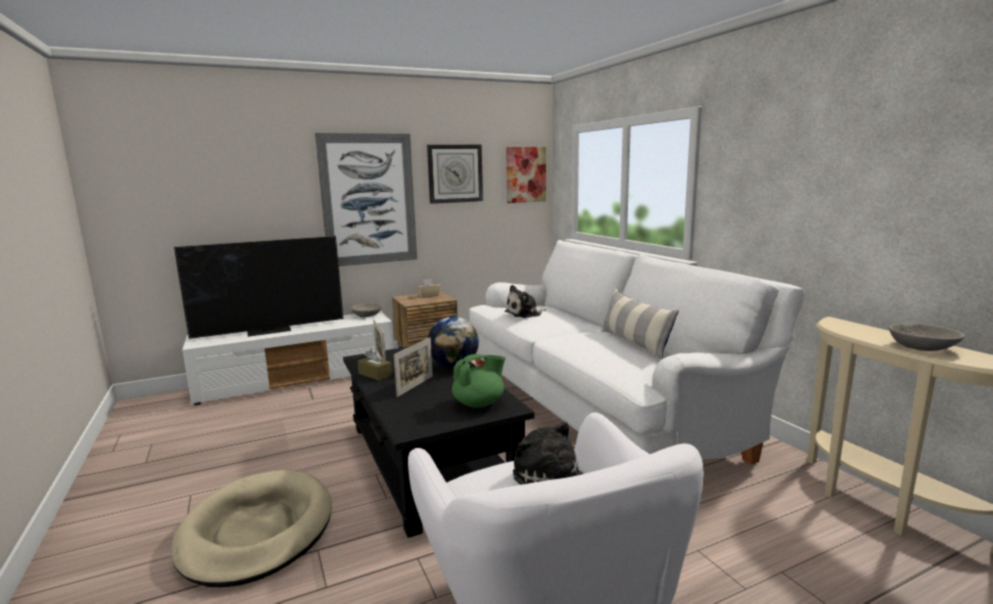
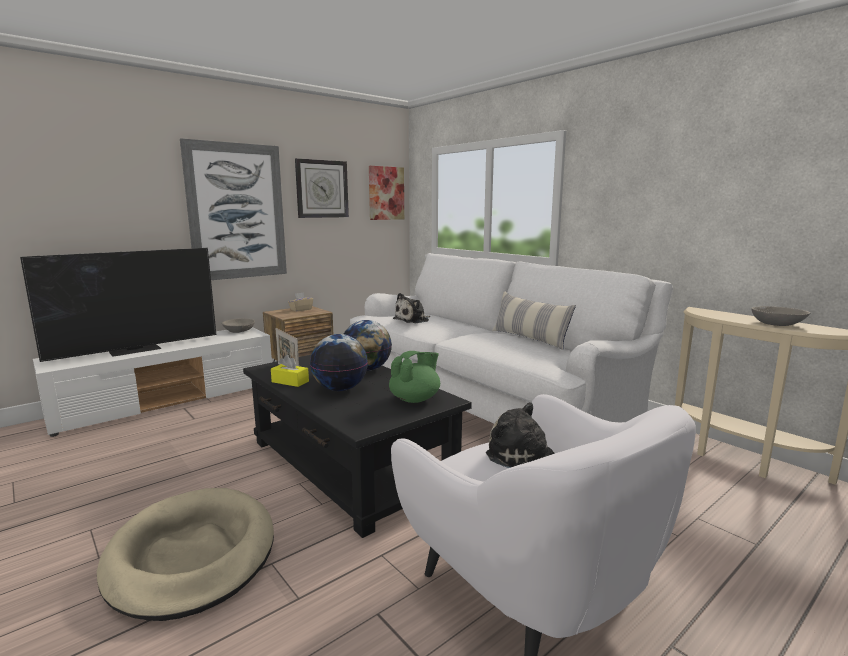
camera: 15 degrees left, 0 degrees up
brown tissue box [357,349,392,381] -> yellow tissue box [271,355,309,387]
picture frame [394,337,433,397] -> globe [310,334,368,391]

